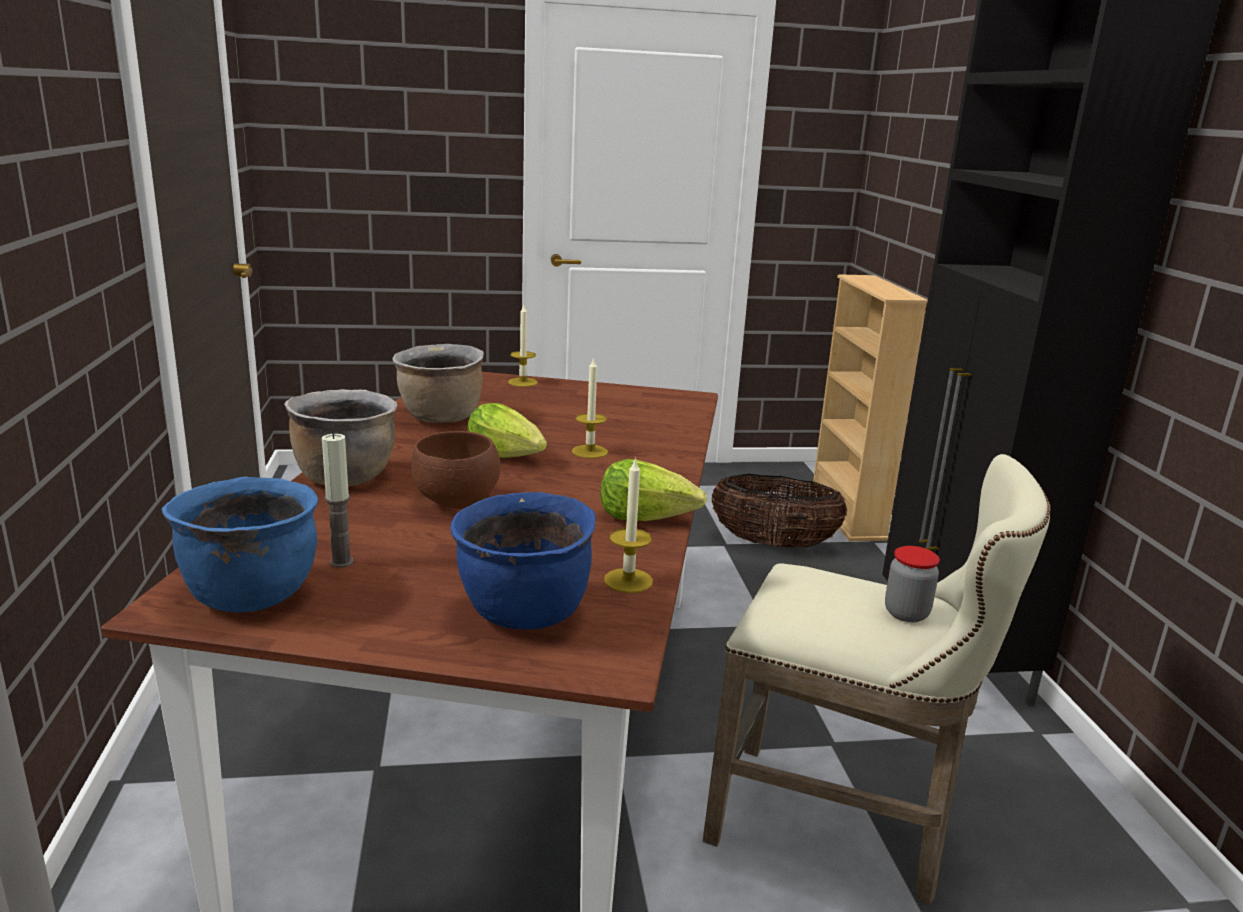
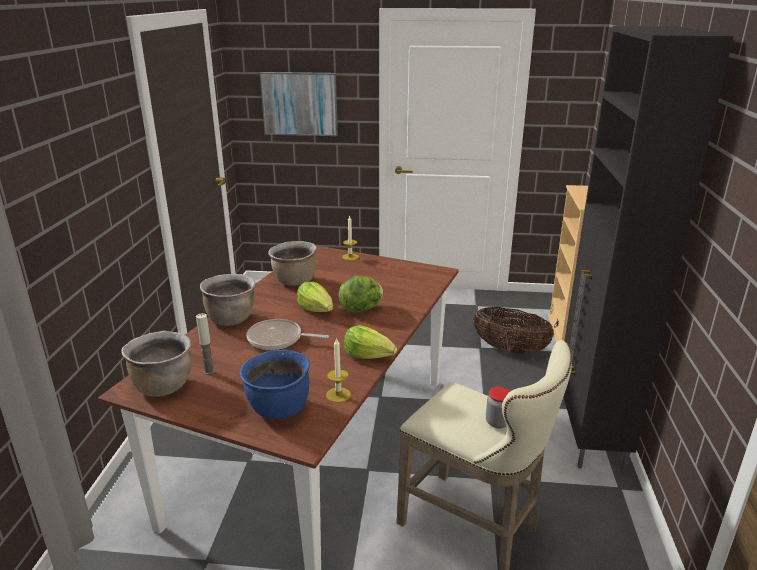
camera: 15 degrees right, 5 degrees up
blue cooking pot [162,477,318,613] -> brown cooking pot [121,331,192,397]
brown bowl [411,431,500,509] -> frying pan [246,319,329,350]
candle [572,357,608,458] -> lettuce [338,276,383,312]
none -> picture [260,72,338,136]

